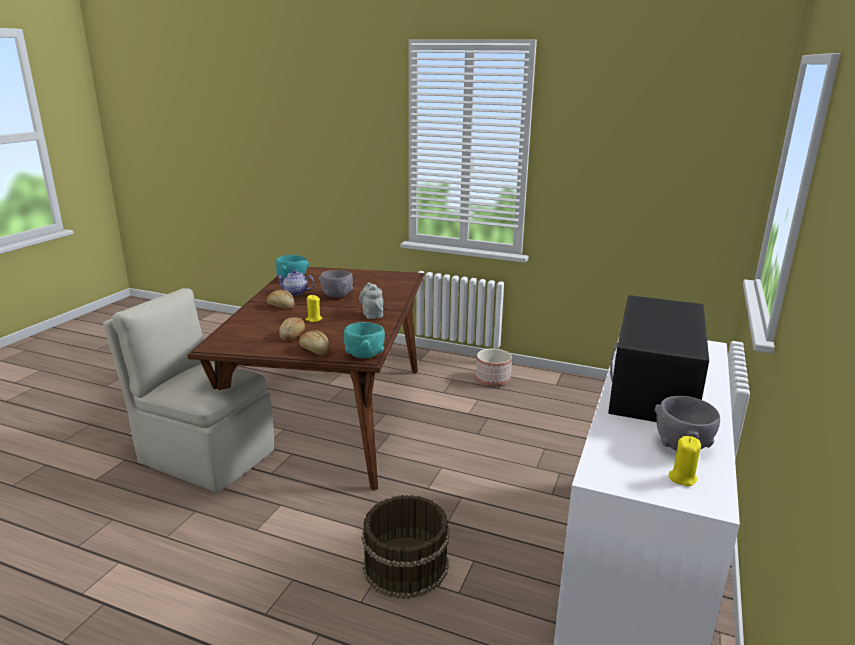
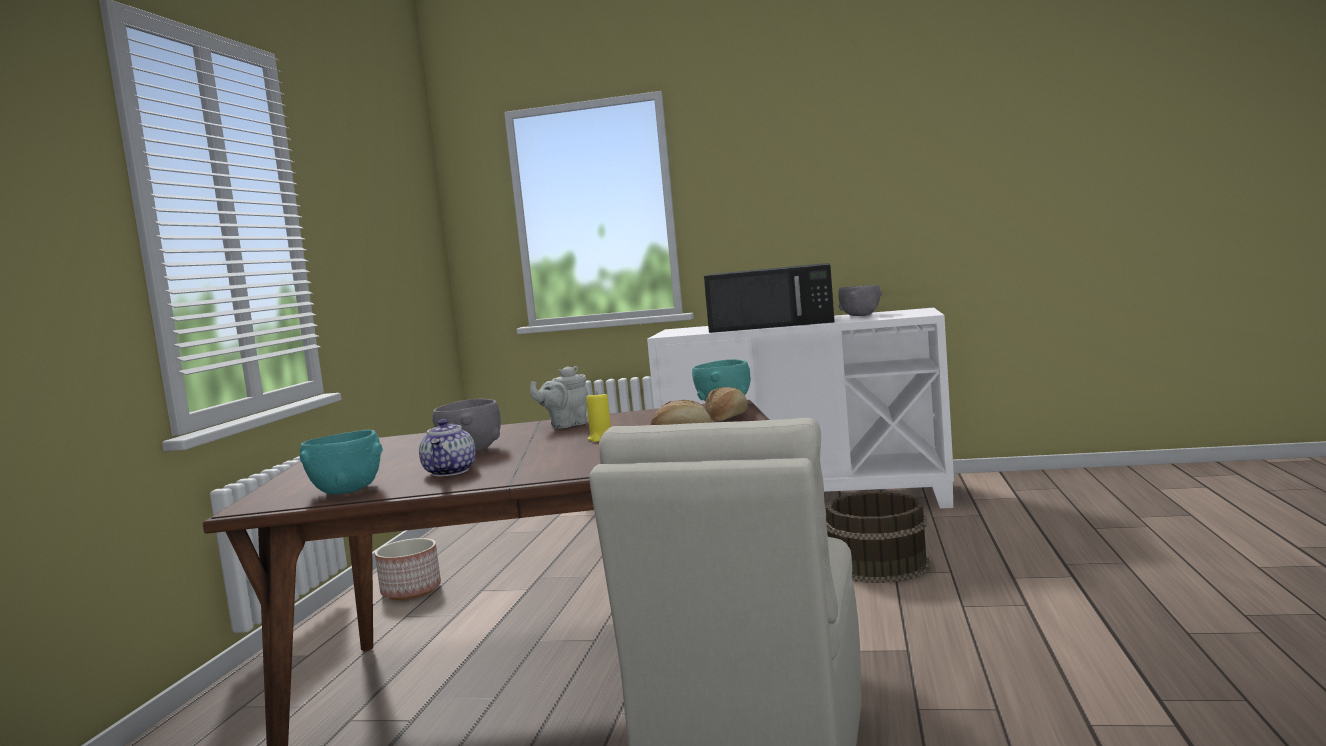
camera: 100 degrees left, 15 degrees down
bread [267,290,295,310] -> none
yellow candle [669,436,701,486] -> none

